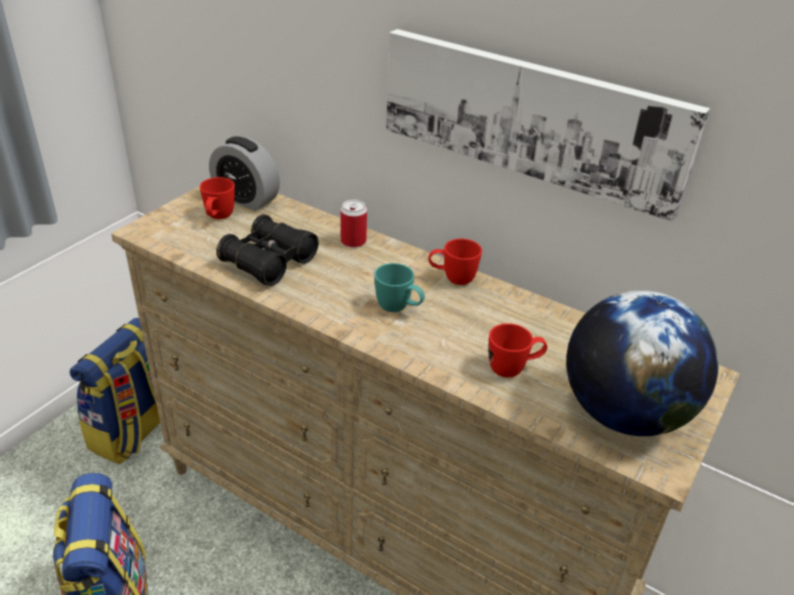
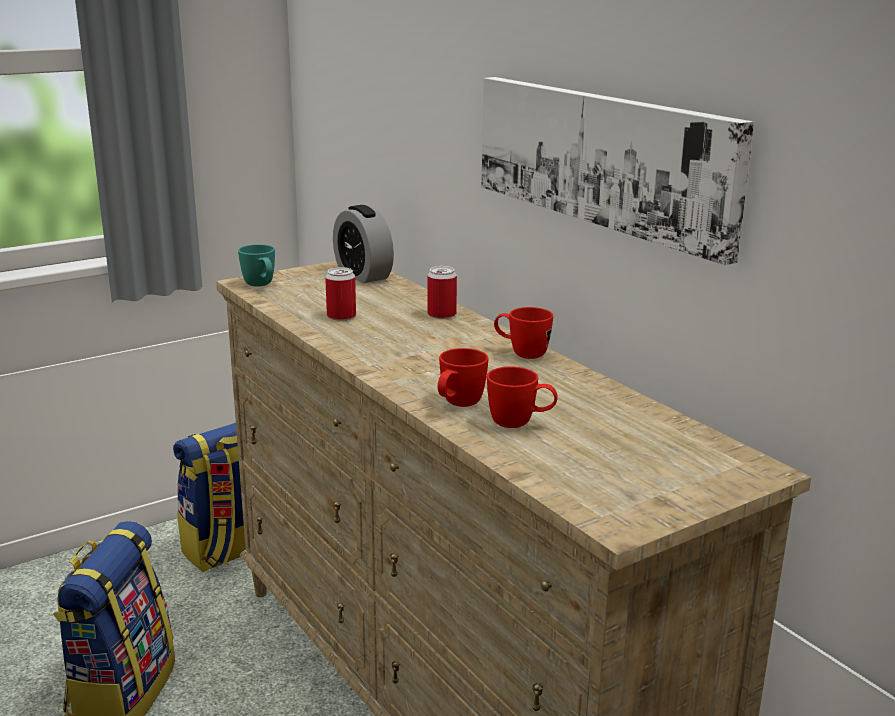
camera: 25 degrees right, 15 degrees down
red mug [200,177,235,219] -> red mug moved to [438,348,488,407]
black binoculars [216,214,319,286] -> can [325,267,356,321]
turquoise mug [374,263,425,312] -> turquoise mug moved to [238,244,275,287]
globe [566,290,719,436] -> none

